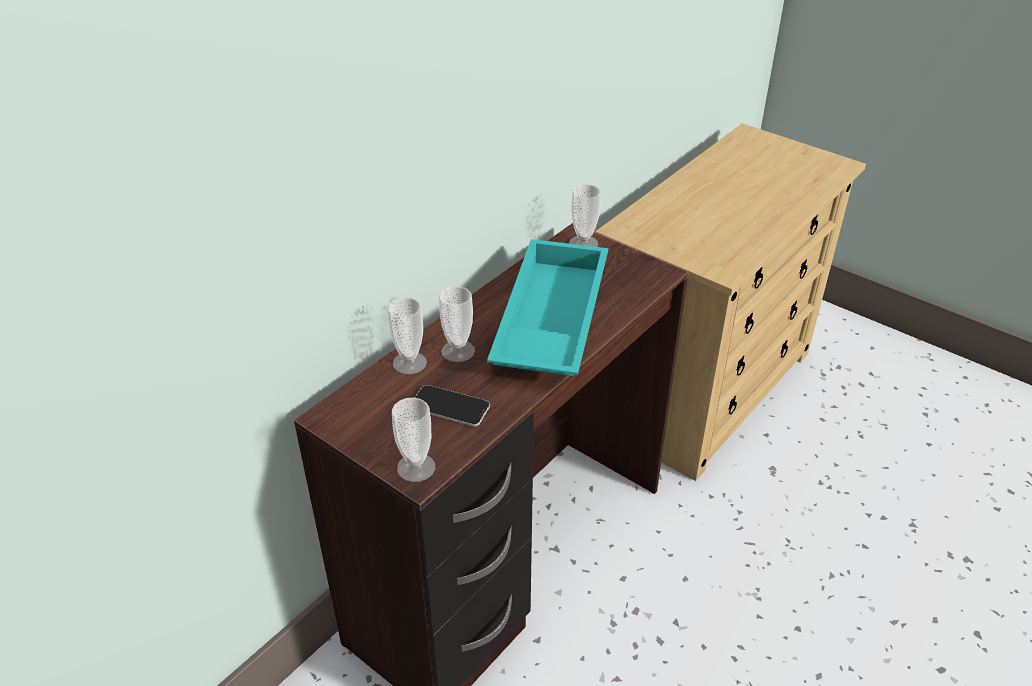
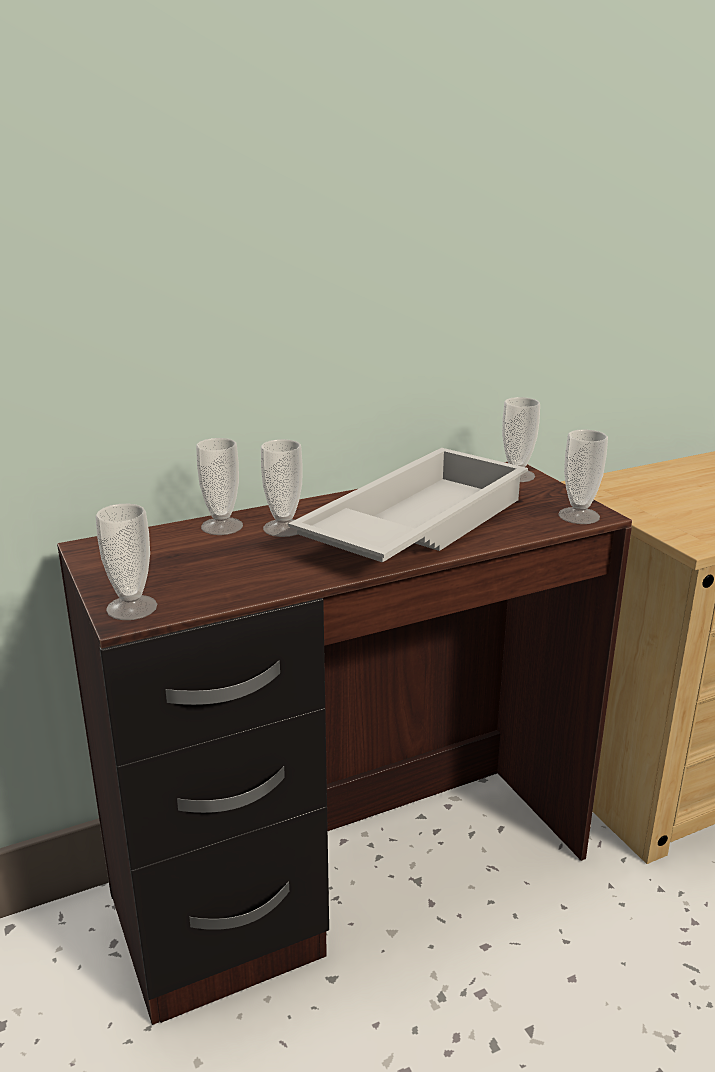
camera: 25 degrees right, 15 degrees down
phone [415,385,490,427] -> none
turquoise tray [487,239,608,376] -> white tray [288,448,528,562]
none -> cup [558,429,608,524]

